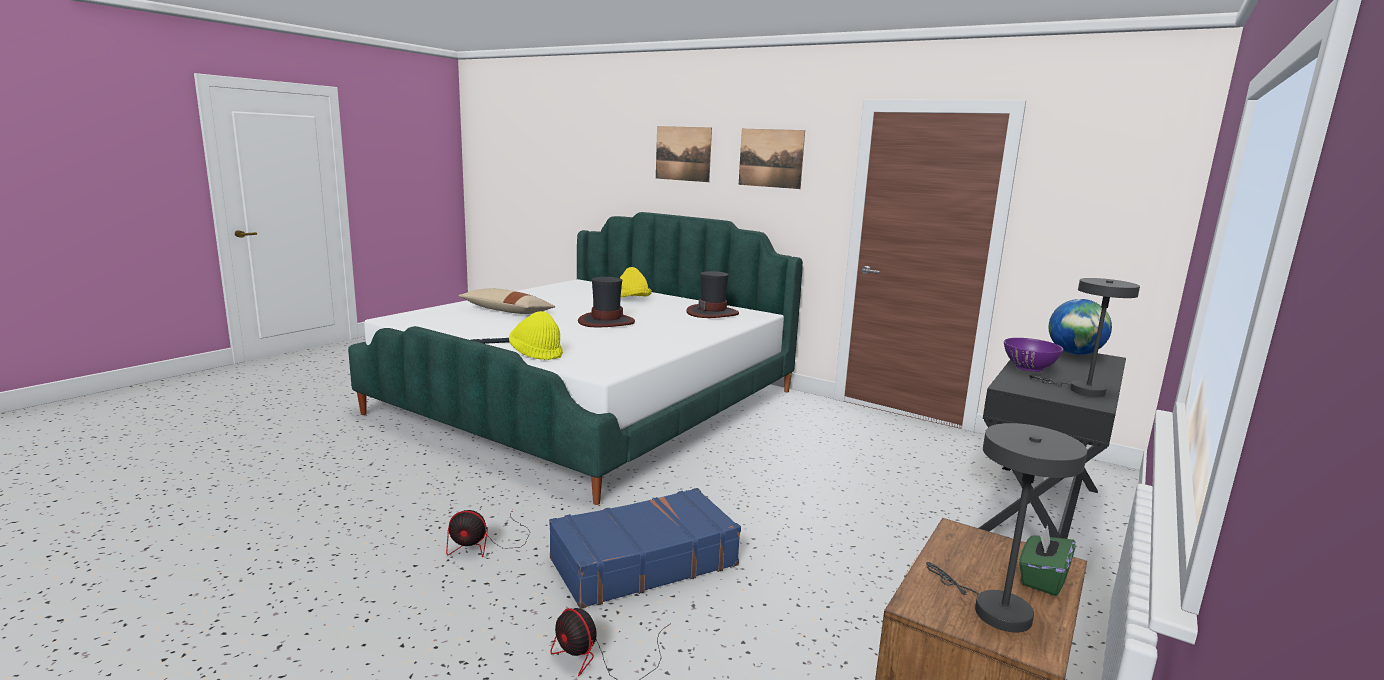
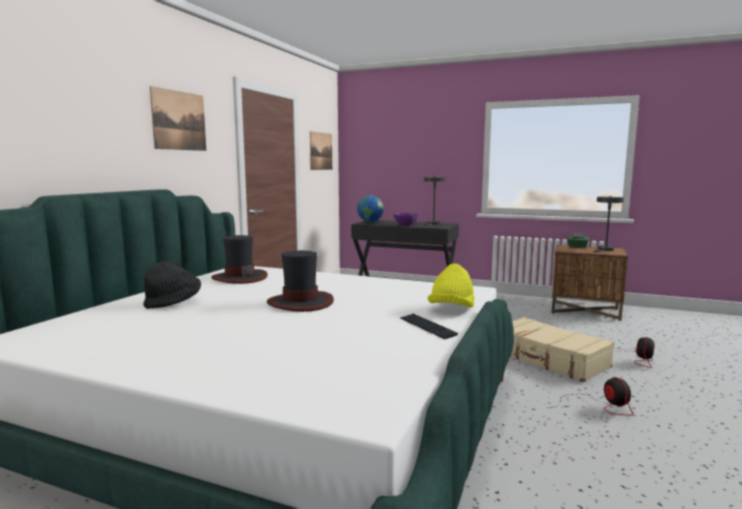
camera: 100 degrees left, 5 degrees down
beige pillow [458,288,556,314] -> none
blue suitcase [549,488,741,609] -> beige suitcase [511,317,614,382]
yellow hat [620,267,652,298] -> black hat [143,261,201,309]
picture [656,126,712,182] -> picture moved to [310,131,332,170]

